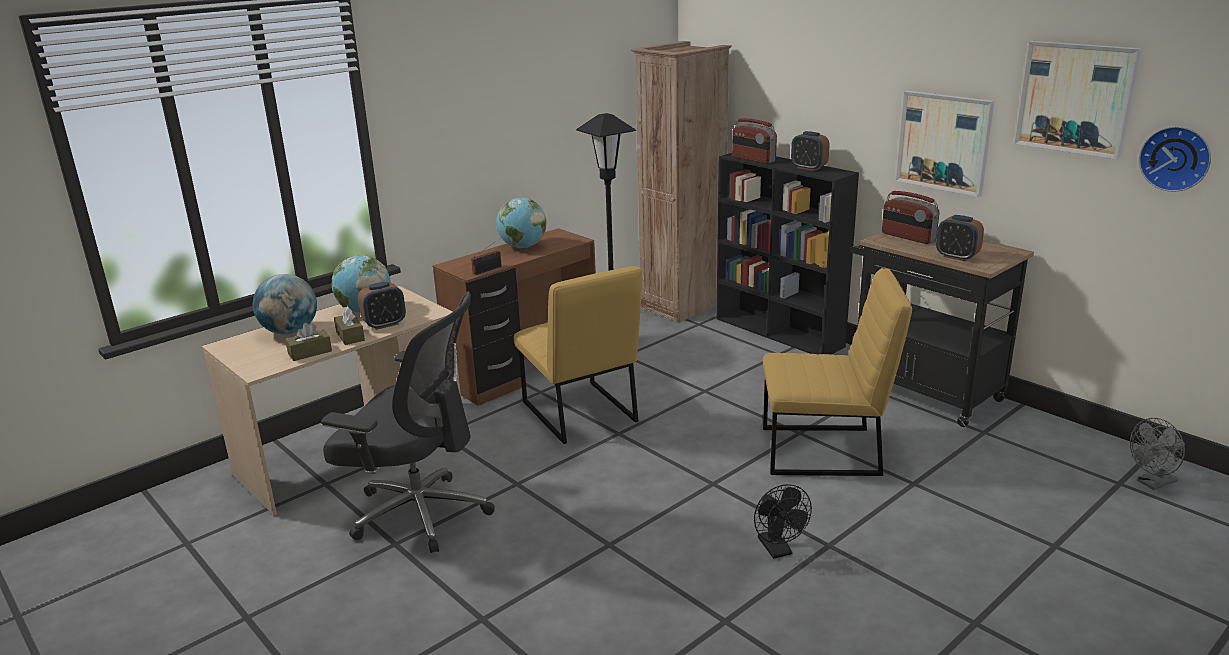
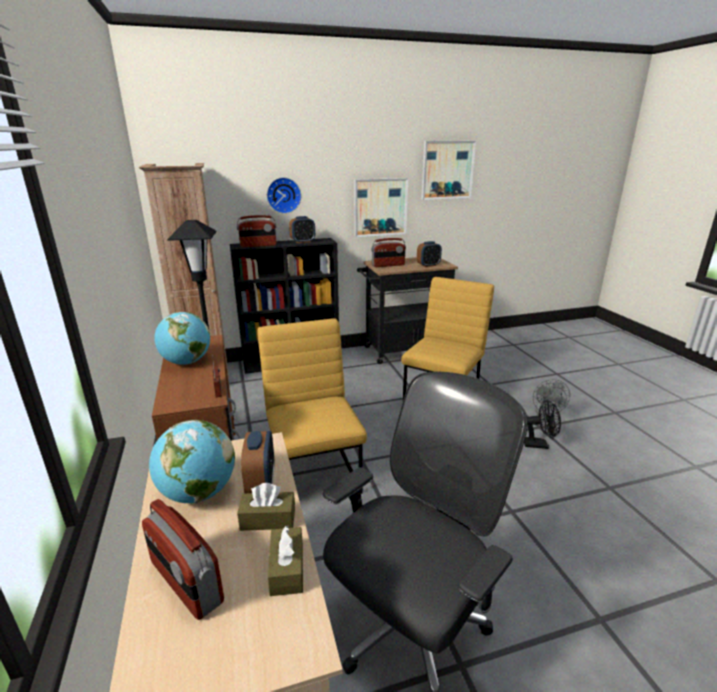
camera: 65 degrees left, 0 degrees up
globe [253,274,317,335] -> radio [142,499,224,620]
yellow chair [514,266,642,444] -> yellow chair turned 105 degrees counterclockwise [257,318,367,494]
grey fan [1130,418,1185,490] -> grey fan moved to [533,379,570,422]
wall clock [1139,126,1211,192] -> wall clock moved to [267,177,301,214]

